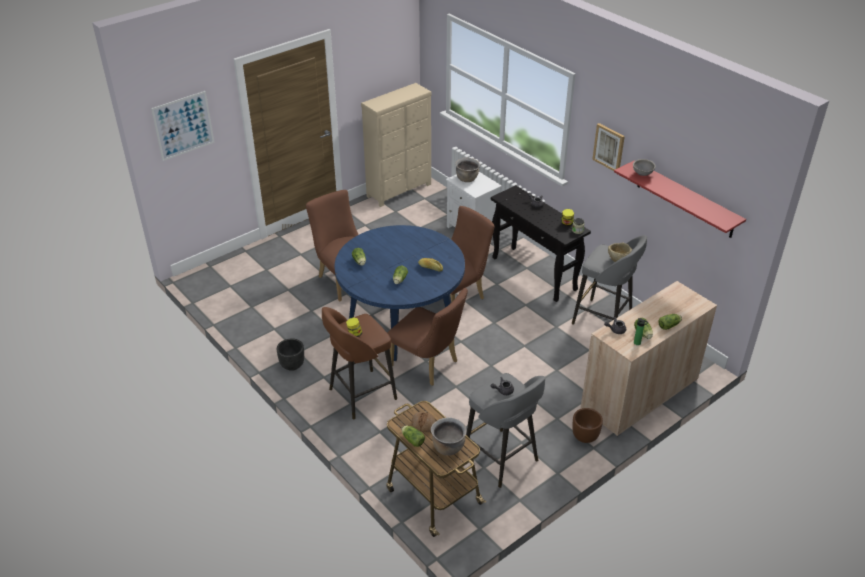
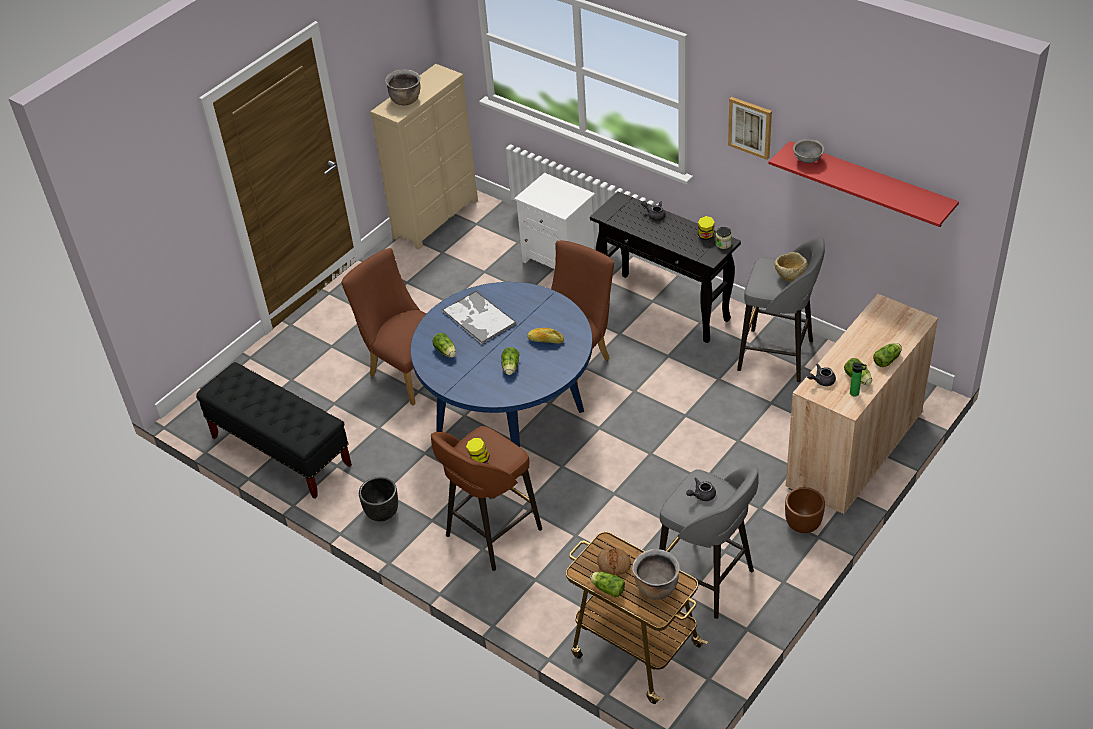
camera: 10 degrees left, 5 degrees up
picture [151,91,215,161] -> none
brown chair [388,288,468,386] -> none
brown cooking pot [456,158,480,182] -> brown cooking pot moved to [385,69,420,105]
none -> black bench [196,362,352,499]
none -> tray [442,290,516,345]

